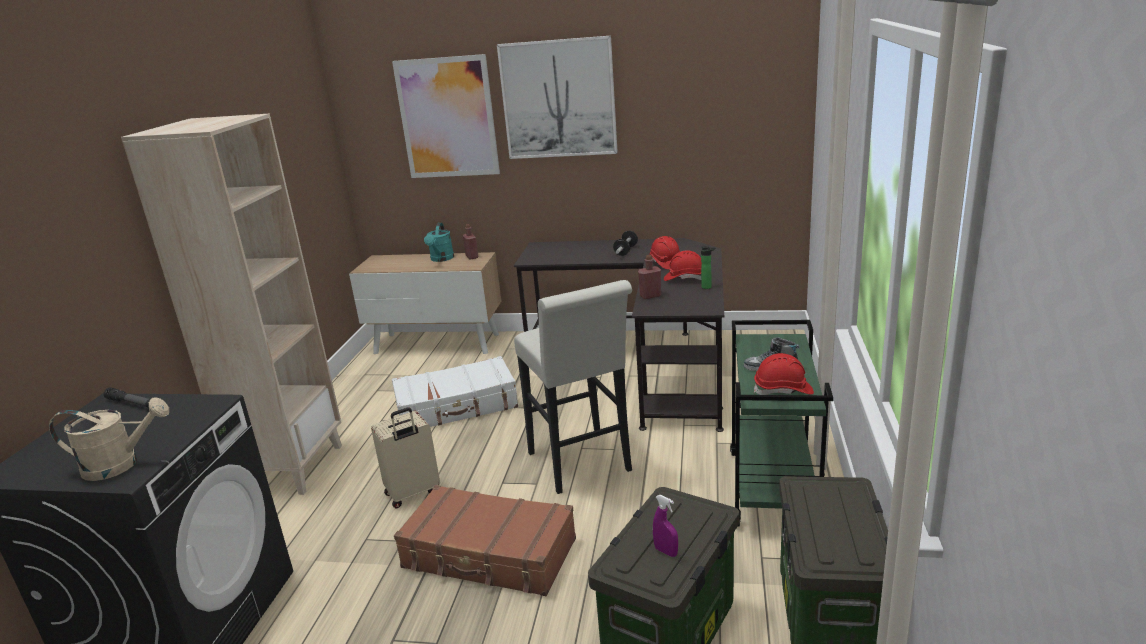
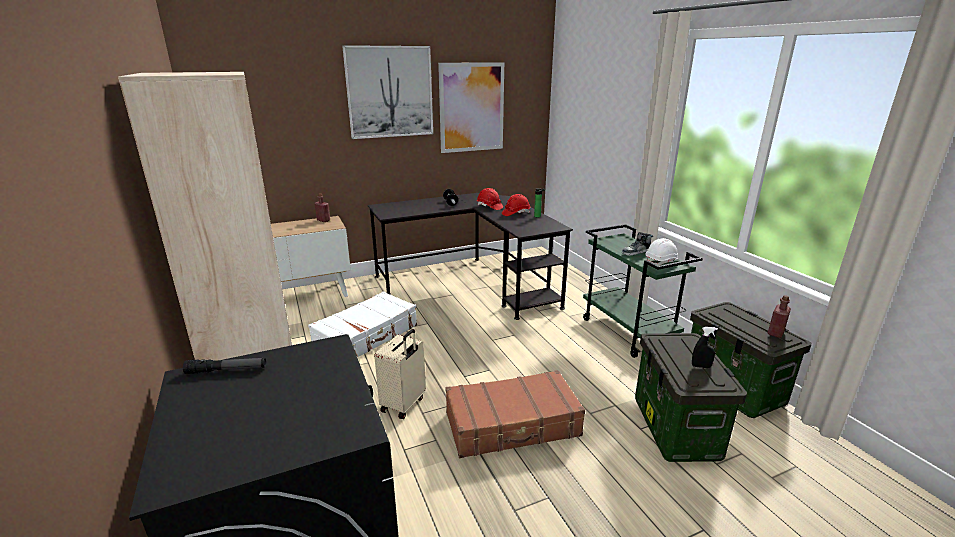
camera: 35 degrees left, 0 degrees up
beige watering can [49,398,169,481] -> none
picture [392,54,500,178] -> picture moved to [438,62,504,153]
turquoise watering can [424,223,454,262] -> none
white stool [514,280,632,494] -> none
red bottle [638,255,661,299] -> red bottle moved to [768,295,791,338]
purple spray bottle [653,495,678,557] -> black spray bottle [692,327,718,368]
red hard hat [754,353,814,395] -> white hard hat [645,238,680,266]

